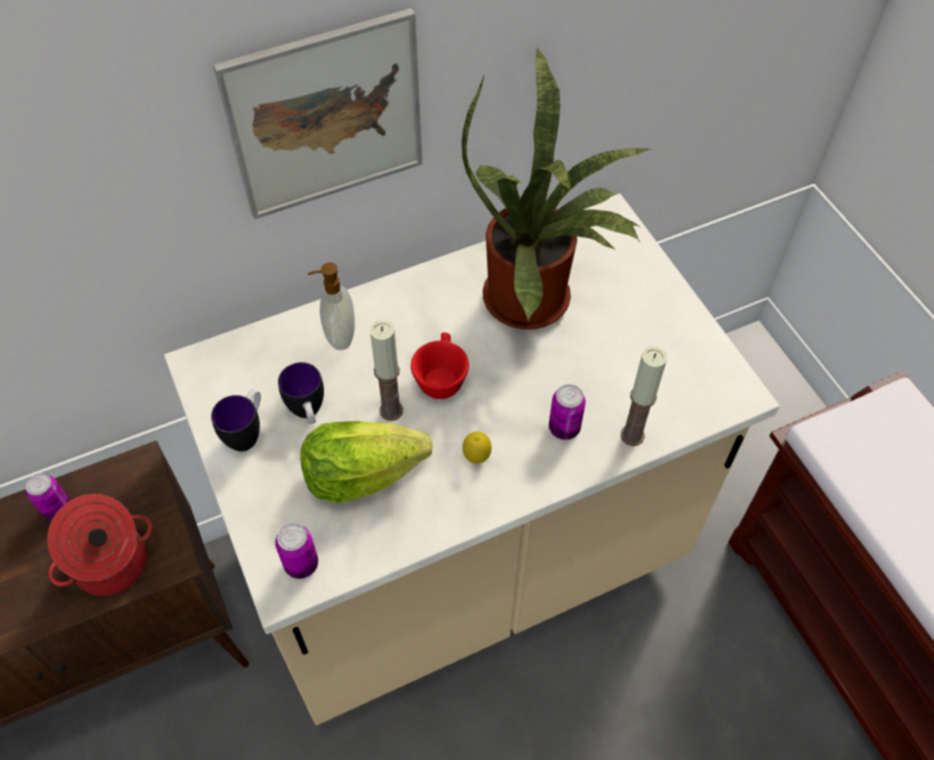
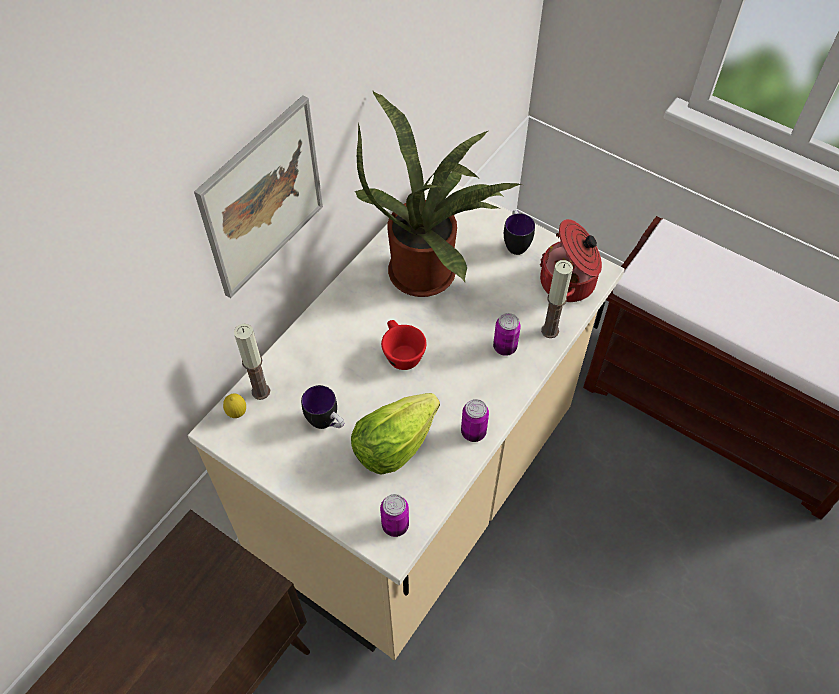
camera: 30 degrees left, 0 degrees up
can [26,473,70,521] -> can moved to [461,399,489,442]
cooking pot [47,494,152,596] -> cooking pot moved to [540,219,602,302]
mug [211,389,261,452] -> mug moved to [504,210,535,255]
soap dispenser [308,262,355,350] -> none
candle [370,320,403,421] -> candle moved to [234,324,270,400]
lemon [462,432,492,464] -> lemon moved to [223,394,246,418]

